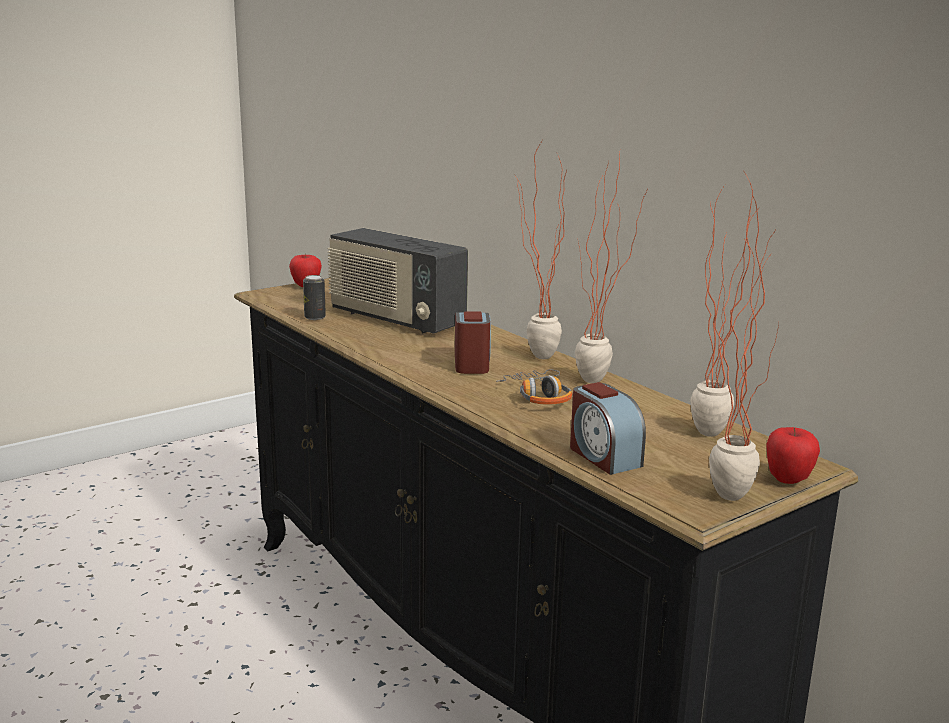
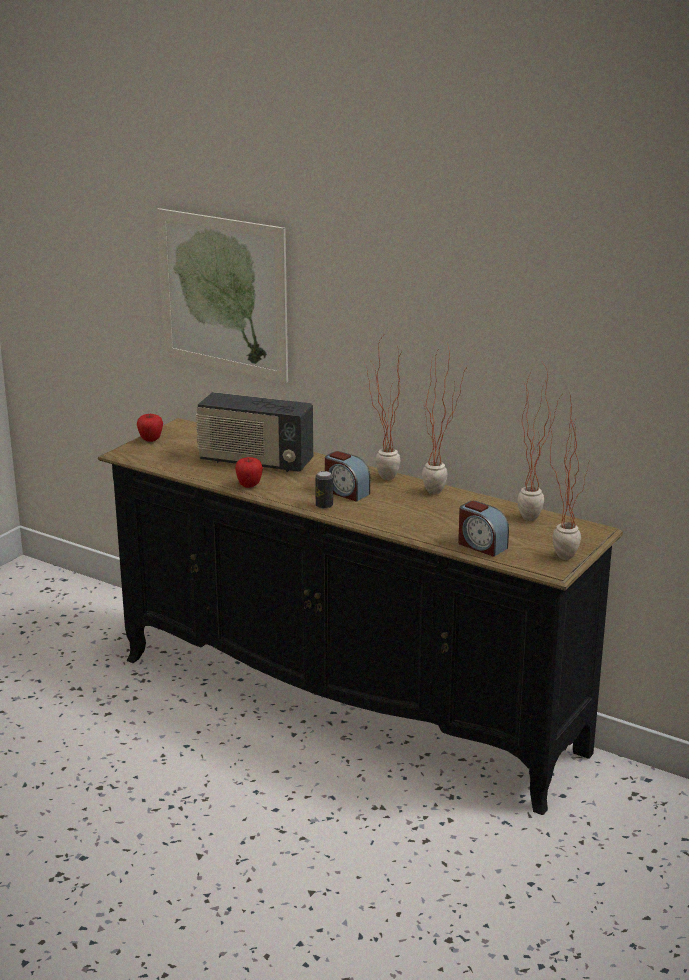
camera: 20 degrees left, 5 degrees up
can [303,275,326,320] -> can moved to [315,471,333,509]
alarm clock [455,311,491,374] -> alarm clock turned 150 degrees clockwise [325,451,370,502]
headphones [496,369,573,405] -> none
apple [766,427,820,484] -> apple moved to [235,457,263,488]
none -> picture [157,208,288,383]

